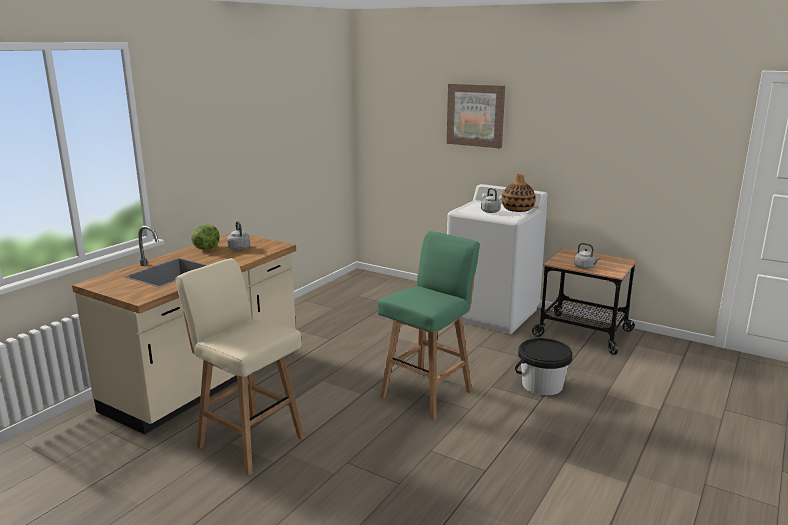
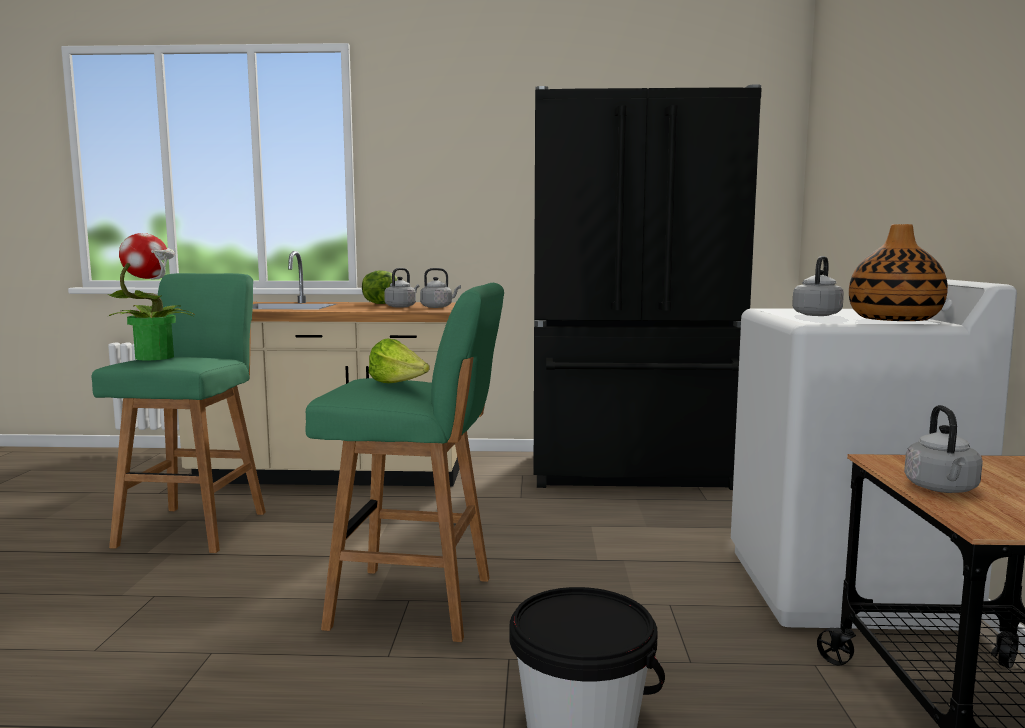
camera: 60 degrees right, 10 degrees down
beige stool [175,258,305,475] -> green stool [92,273,266,553]
picture [447,84,505,148] -> none
none -> potted plant [108,233,195,361]
none -> lettuce [369,338,430,383]
none -> grey kettle [420,268,461,308]
none -> black fridge [533,84,762,490]

